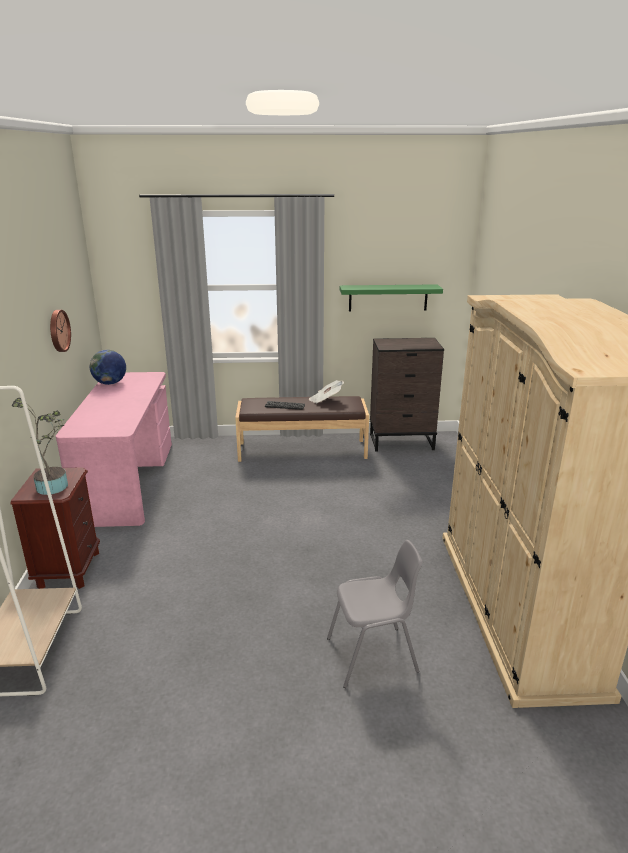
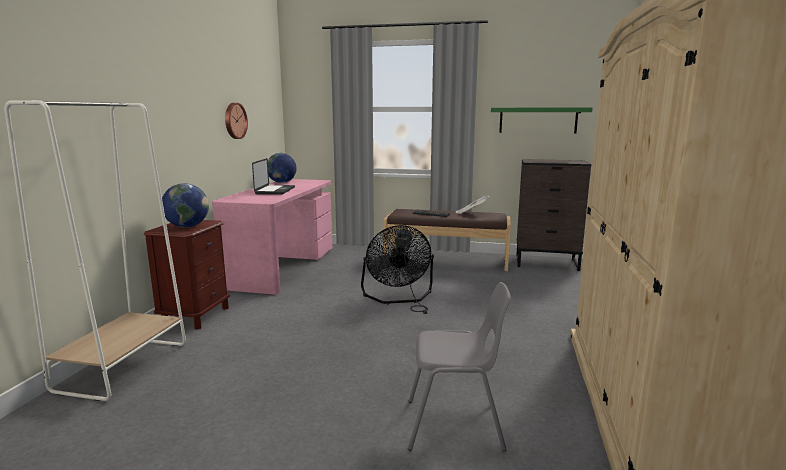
camera: 15 degrees right, 10 degrees down
potted plant [12,398,68,495] -> globe [162,183,209,228]
none -> laptop [252,158,295,195]
none -> black fan [361,225,434,314]

